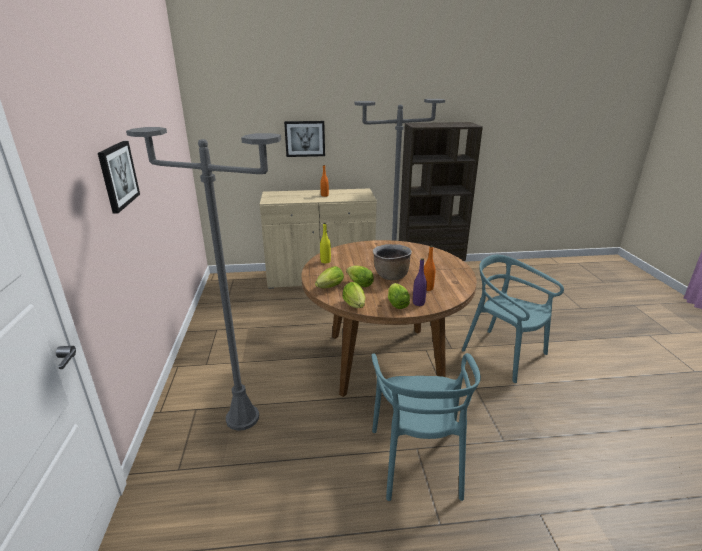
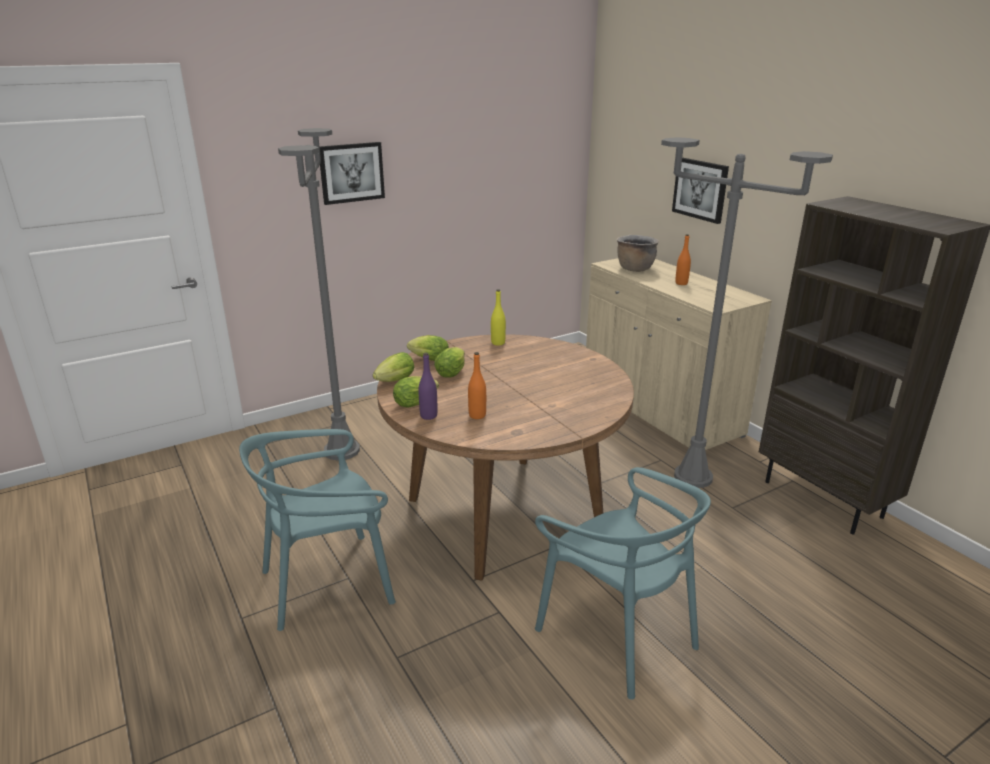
camera: 65 degrees right, 0 degrees up
brown cooking pot [373,244,412,280] -> brown cooking pot moved to [617,235,659,272]
turquoise chair [462,255,564,383] -> turquoise chair turned 120 degrees clockwise [535,467,711,700]

